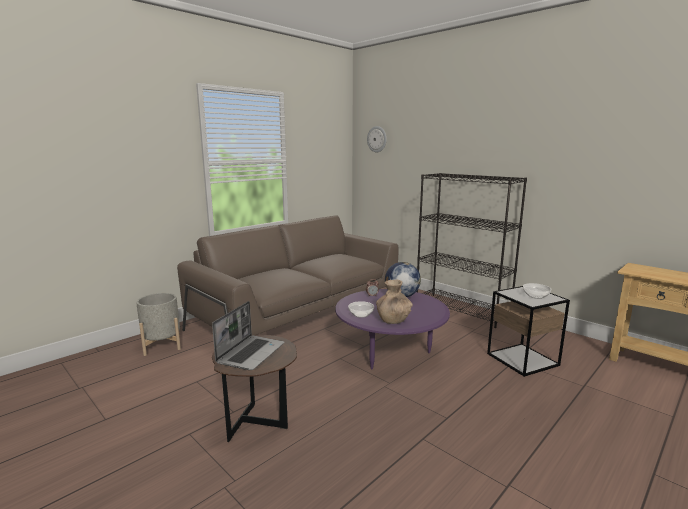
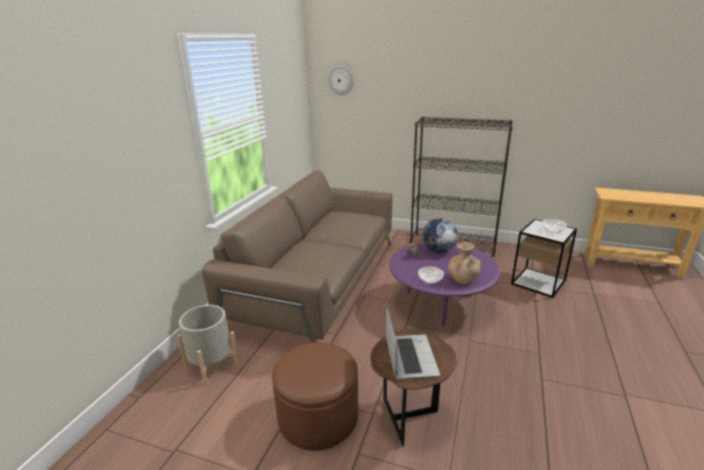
camera: 25 degrees left, 10 degrees up
none -> brown ottoman [272,342,358,451]

